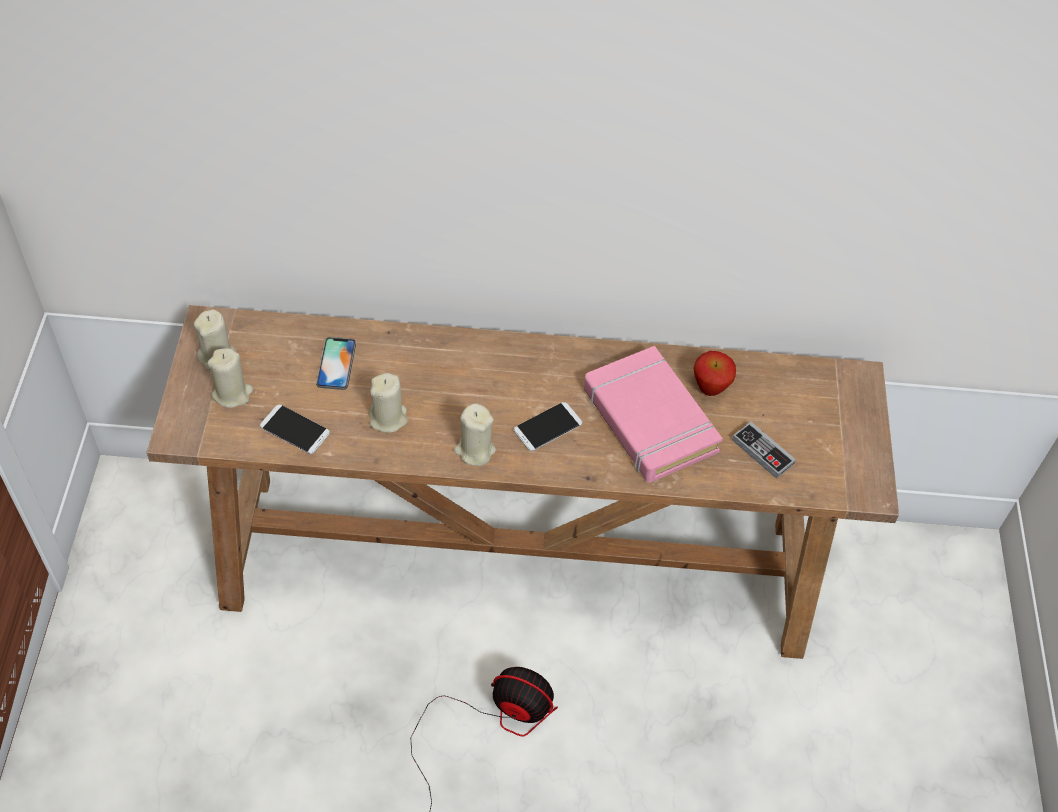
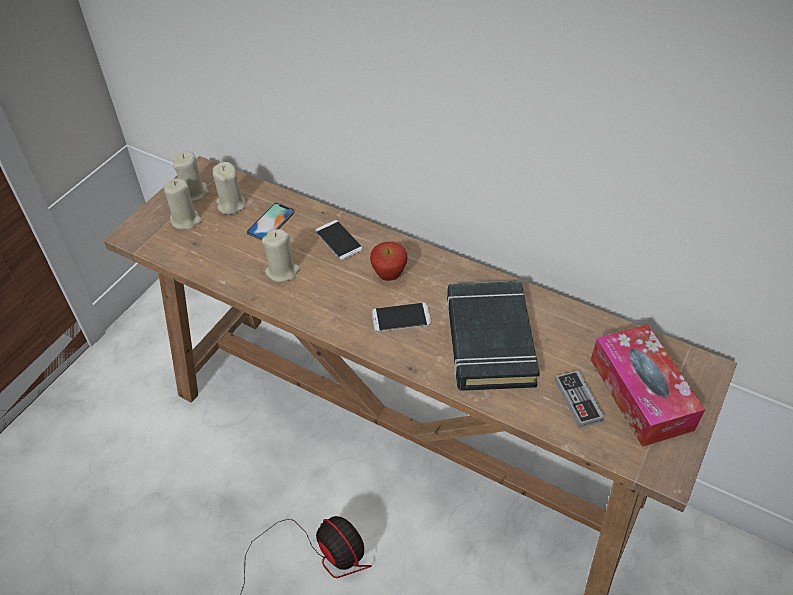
camera: 30 degrees right, 5 degrees down
phone [260,404,330,454] -> phone moved to [315,220,363,260]
beige candle [454,403,496,466] -> beige candle moved to [213,162,245,215]
pink book [584,346,723,483] -> black book [447,281,540,391]
apple [694,351,736,396] -> apple moved to [370,242,407,281]
none -> tissue box [591,324,705,447]

